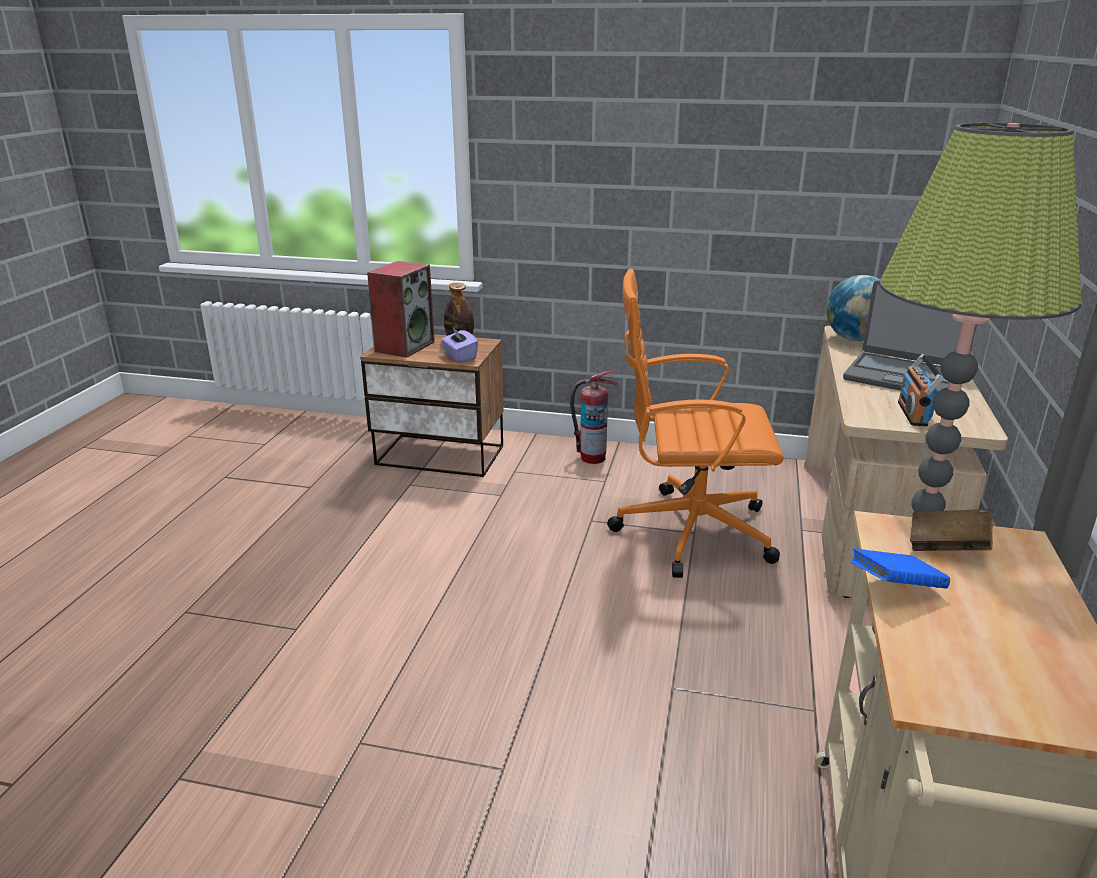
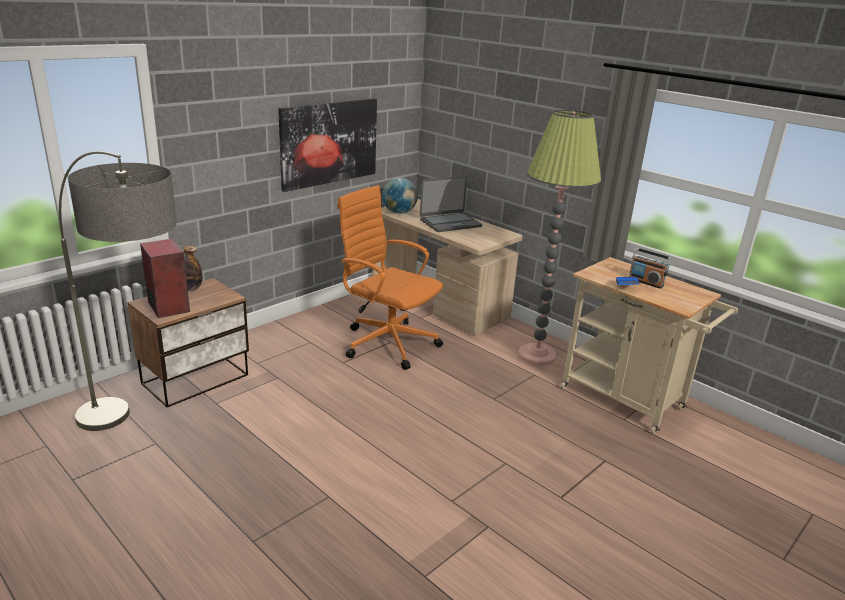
camera: 60 degrees left, 0 degrees up
purple tissue box [441,328,478,363] -> none
fire extinguisher [570,371,618,464] -> none
orange office chair [607,268,784,578] -> orange office chair turned 90 degrees clockwise [337,185,443,370]
radio [898,354,943,426] -> radio moved to [629,248,672,289]
brown book [910,509,993,551] -> none
none -> floor lamp [59,151,177,431]
none -> picture [278,99,377,192]

